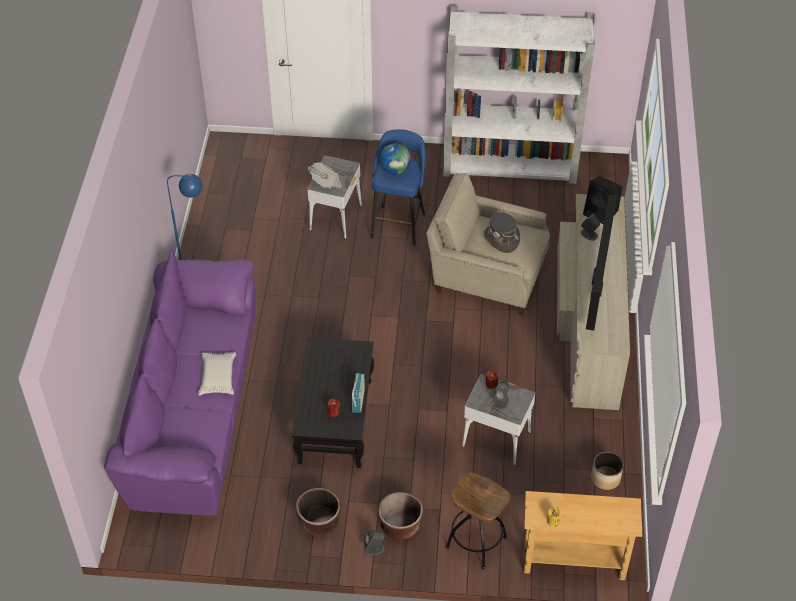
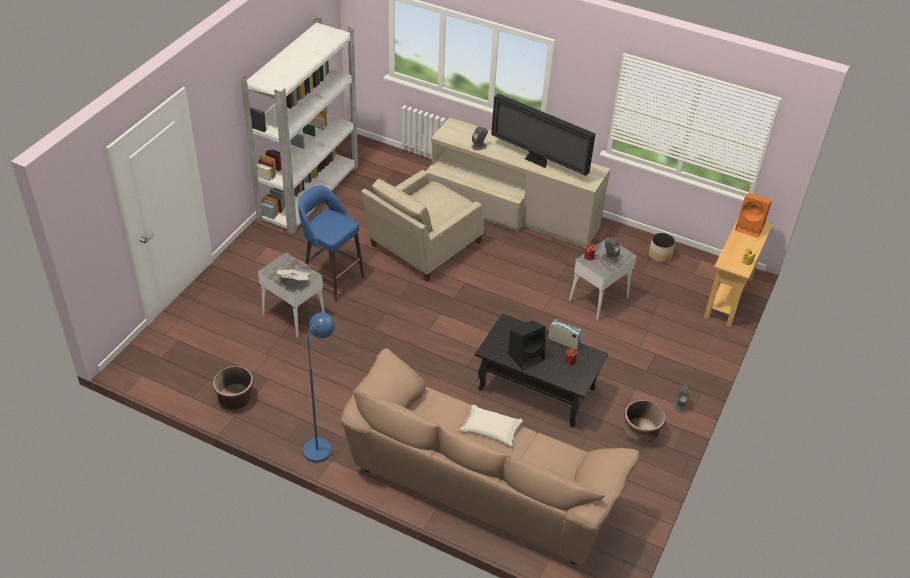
camera: 70 degrees left, 5 degrees down
purple sofa [104,249,255,516] -> beige sofa [341,348,639,565]
brown planter [378,492,423,539] -> brown planter moved to [213,366,254,409]
globe [380,143,411,175] -> none
brown stool [446,472,511,569] -> none
grey hat [484,212,520,253] -> none
black speaker [583,176,622,224] -> black speaker moved to [508,320,546,370]
none -> orange speaker [735,193,772,238]

